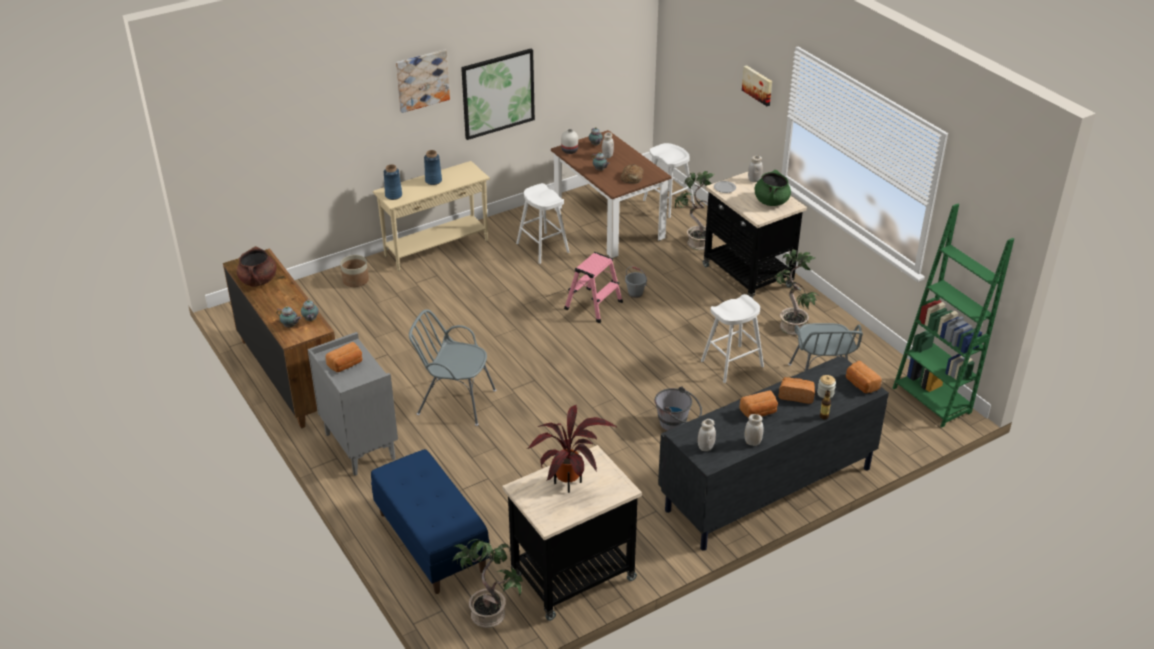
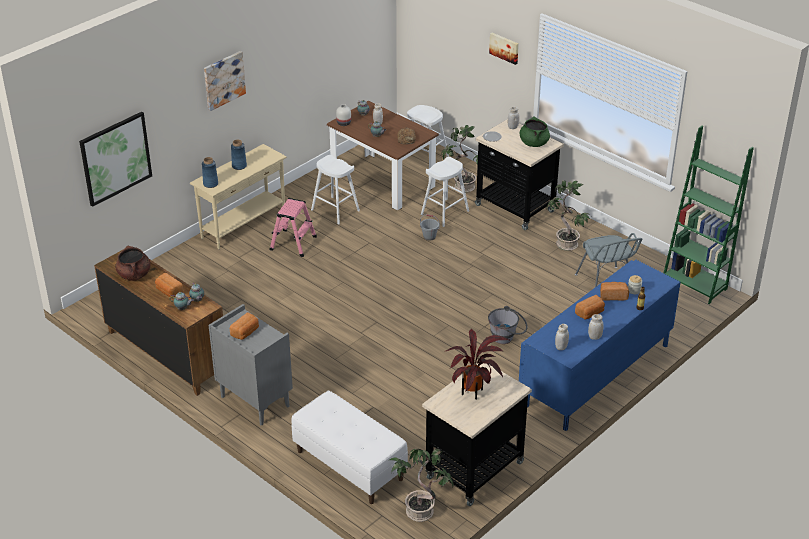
camera: 15 degrees left, 0 degrees up
planter [340,255,369,287] -> none
blue bench [371,449,489,594] -> white bench [291,391,408,504]
grey chair [409,309,496,426] -> none
picture [461,49,535,140] -> picture moved to [79,112,152,207]
pink step ladder [564,252,623,323] -> pink step ladder moved to [269,198,317,257]
black cabinet [658,356,889,551] -> blue cabinet [519,260,680,431]
white stool [701,294,764,383] -> white stool moved to [421,157,469,227]
bread [846,361,882,393] -> bread moved to [155,273,184,298]

